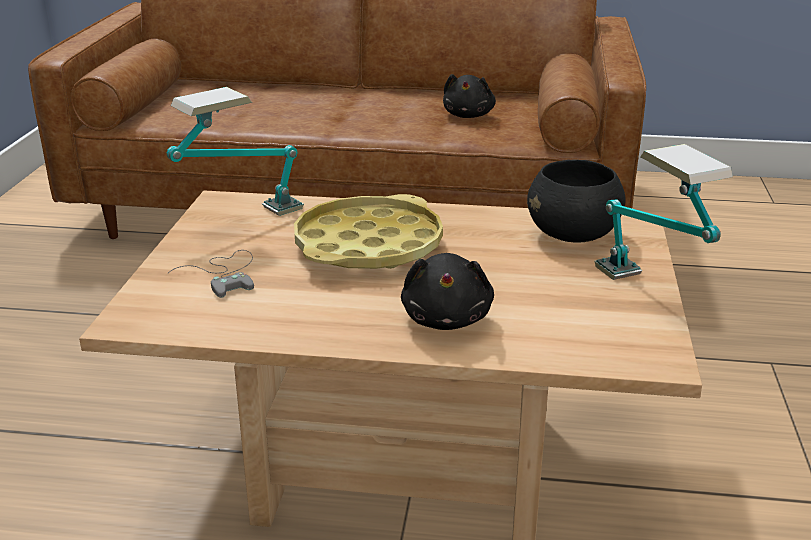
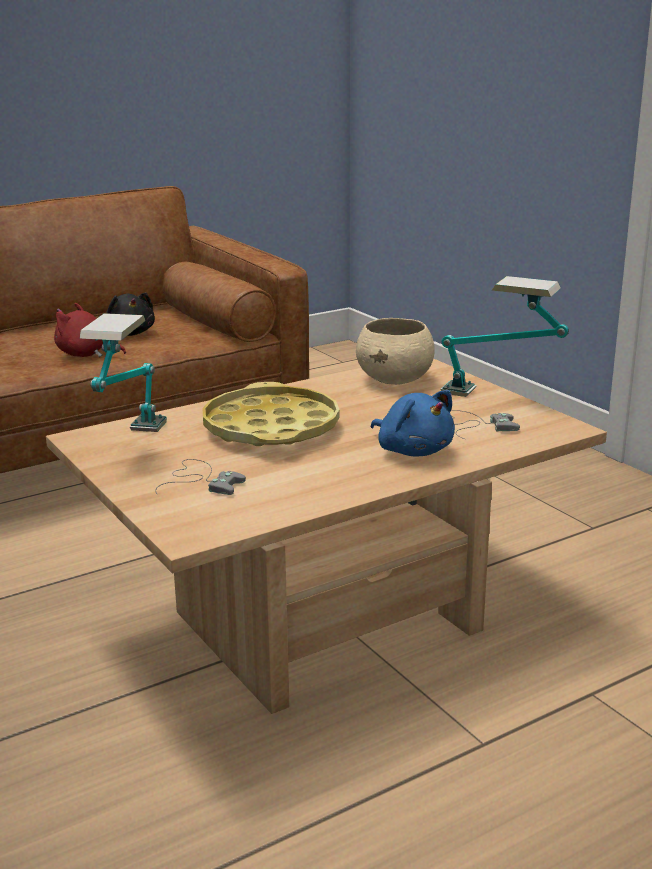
camera: 40 degrees left, 5 degrees down
black plush toy [401,253,494,330] -> blue plush toy [371,390,455,456]
black bowl [527,160,626,242] -> beige bowl [356,318,435,385]
none -> red plush toy [54,303,126,357]
none -> grey game controller [451,410,520,439]

